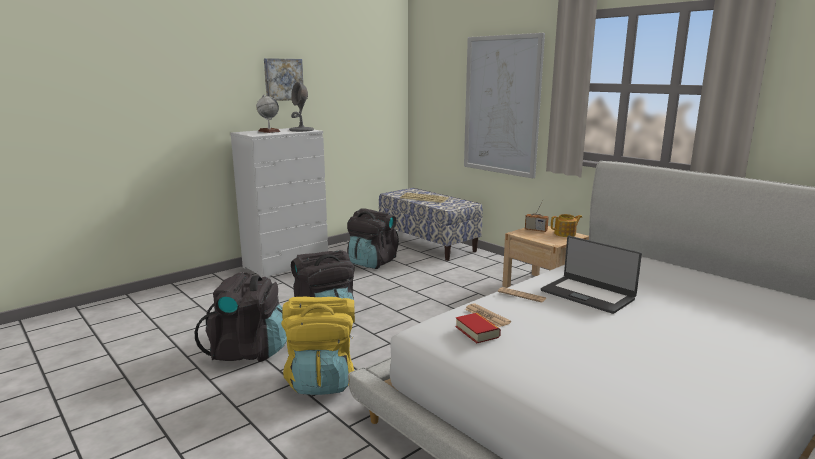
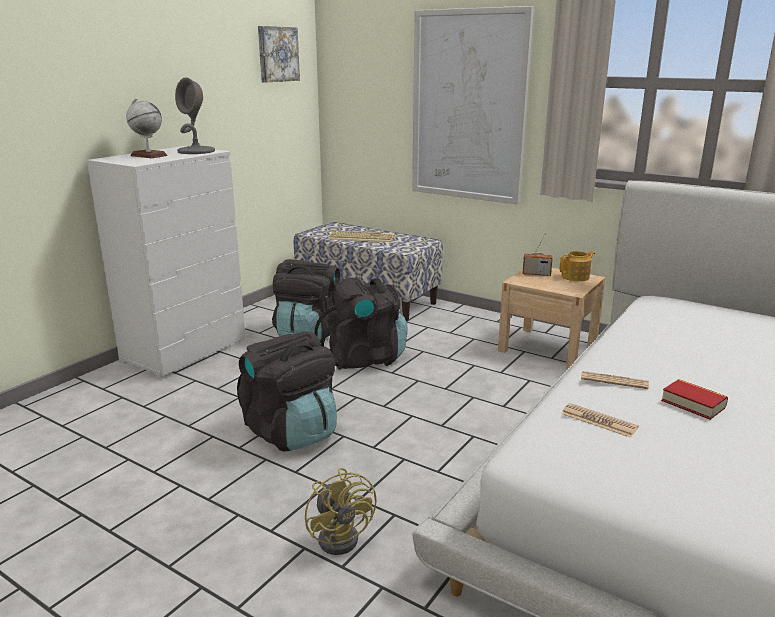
camera: 15 degrees left, 5 degrees up
black backpack [194,272,287,362] -> black backpack moved to [315,277,408,370]
picture [264,58,303,101] -> picture moved to [258,26,300,82]
yellow backpack [281,297,355,395] -> yellow fan [305,468,377,555]
book [456,313,501,343] -> book moved to [661,379,728,420]
laptop [541,236,642,314] -> none

